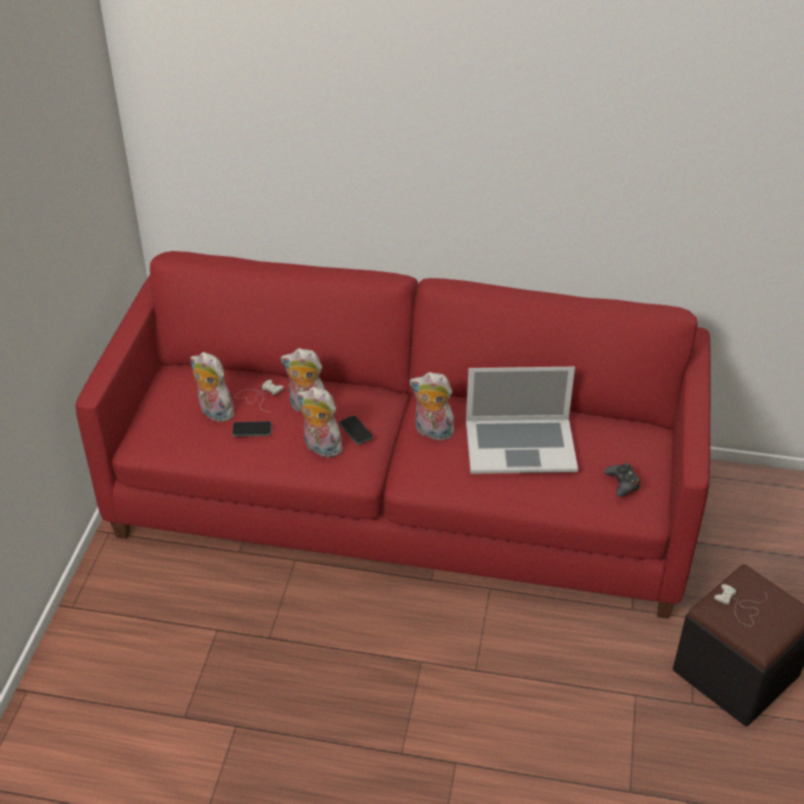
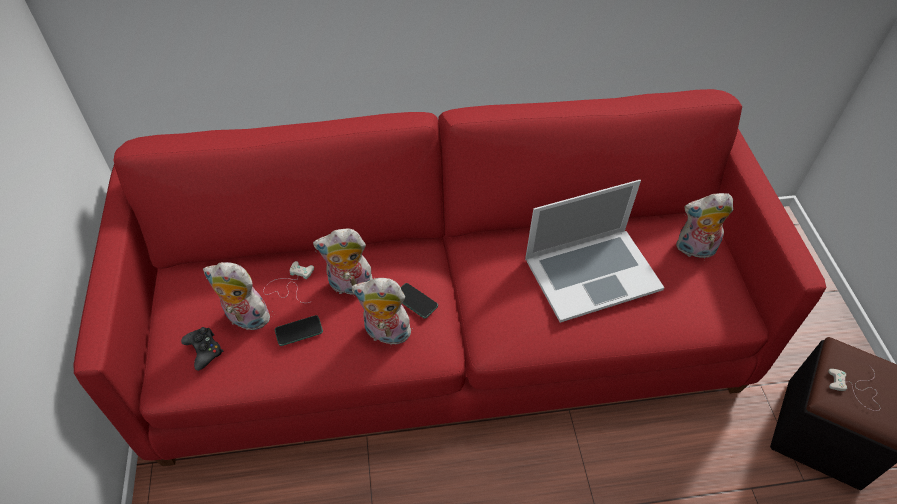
camera: 20 degrees left, 10 degrees up
plush toy [410,372,454,440] -> plush toy moved to [676,193,733,258]
black game controller [604,463,640,497] -> black game controller moved to [181,327,223,371]

